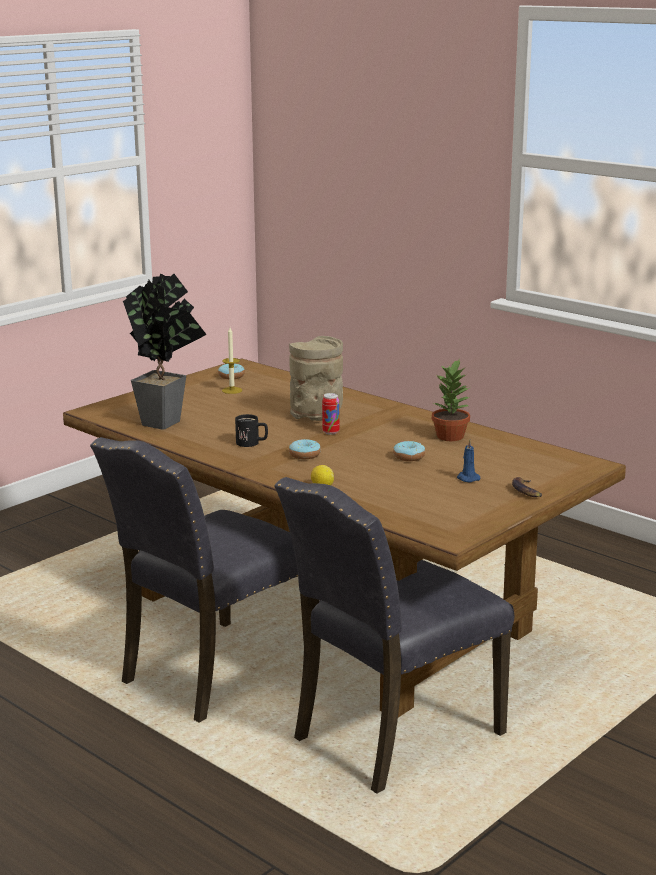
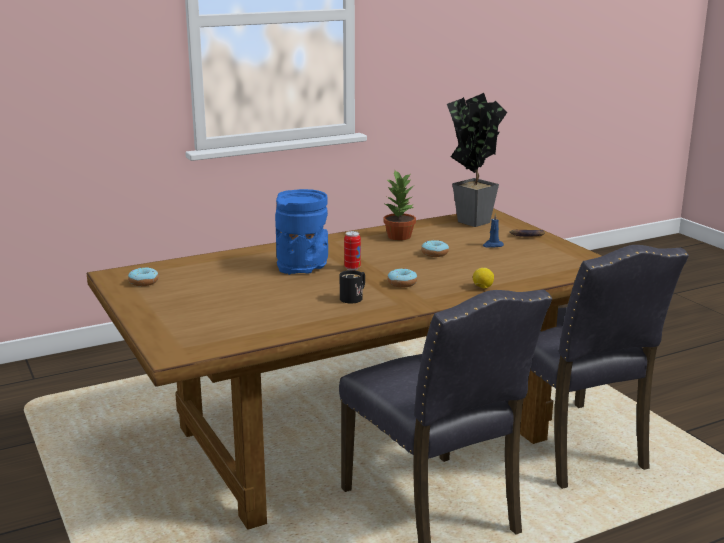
camera: 70 degrees left, 0 degrees up
potted plant [123,274,207,430] -> potted plant moved to [447,93,507,227]
candle [222,328,242,394] -> none
beige vase [289,336,343,421] -> blue vase [275,189,328,275]

